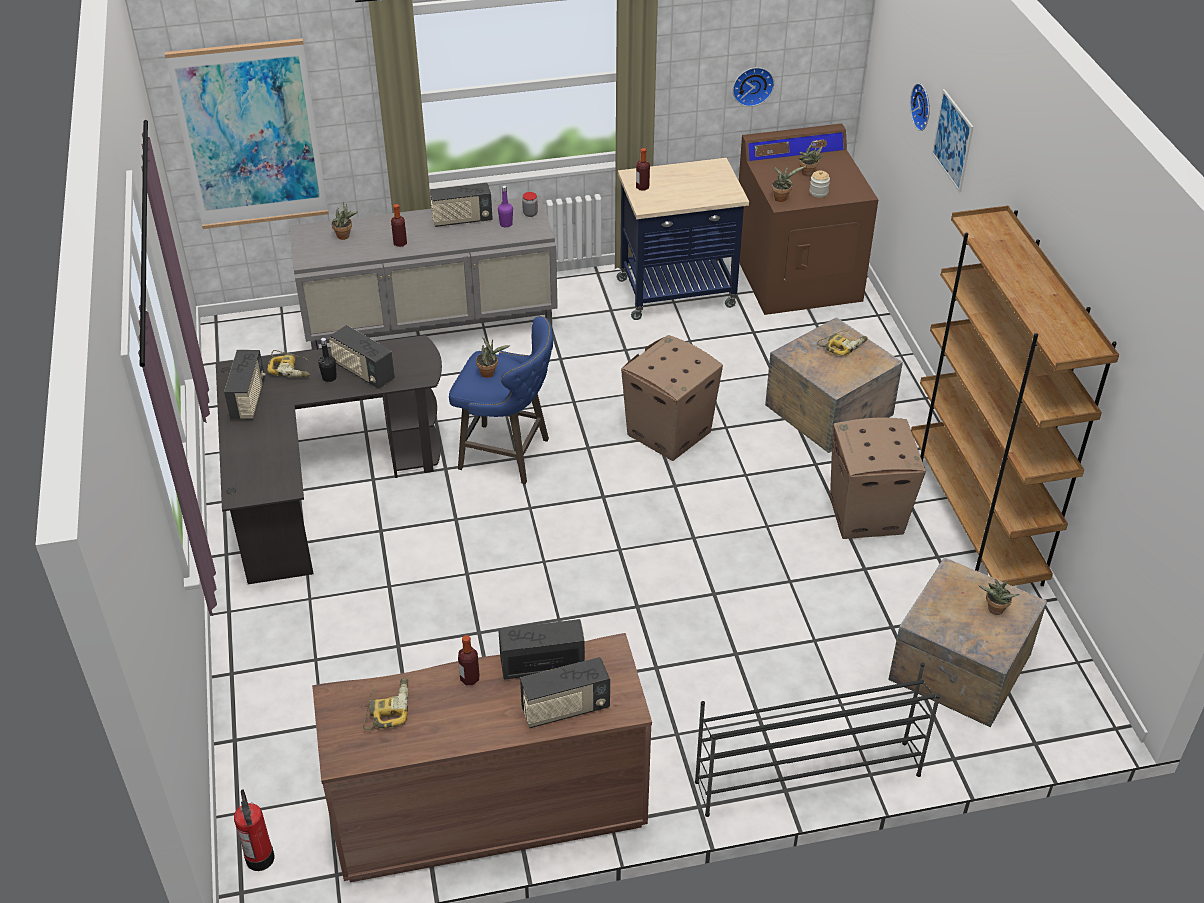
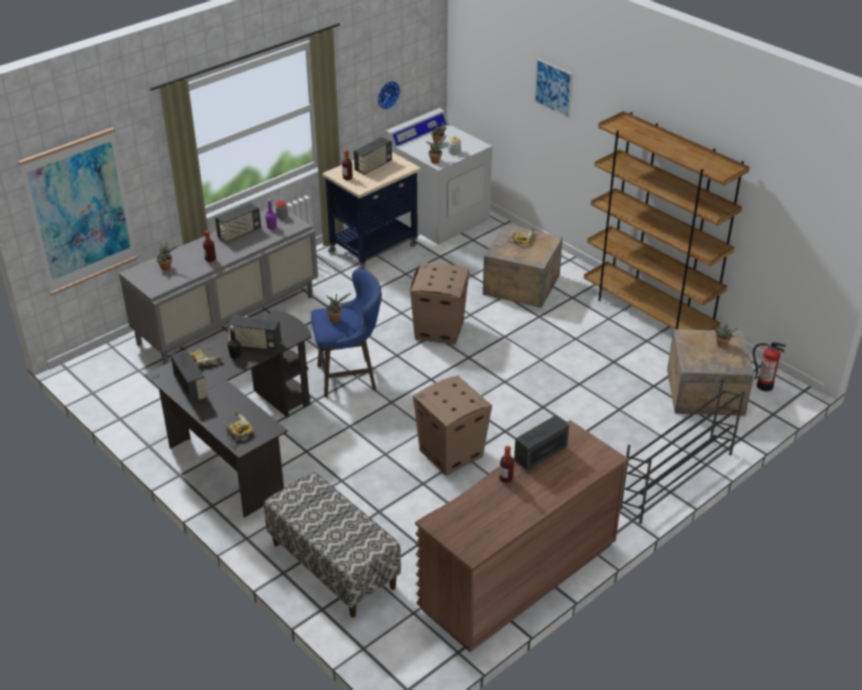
camera: 30 degrees left, 5 degrees down
fire extinguisher [234,789,275,871] -> fire extinguisher moved to [753,342,787,391]
power drill [363,677,408,730] -> power drill moved to [223,411,253,441]
radio [520,657,610,728] -> radio moved to [354,137,392,175]
brown washing machine [739,123,878,315] -> white washing machine [385,108,492,245]
cardboard box [830,418,926,539] -> cardboard box moved to [413,375,492,475]
wall clock [910,83,930,131] -> none
none -> bench [264,472,401,618]

